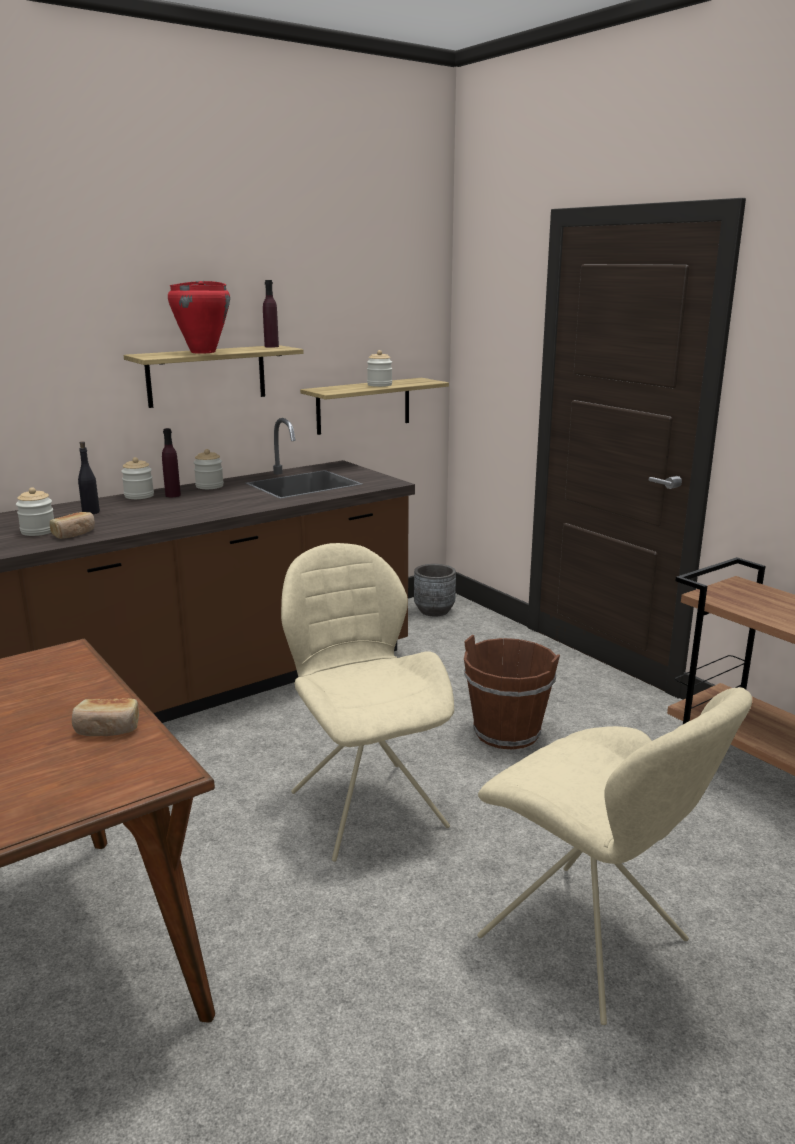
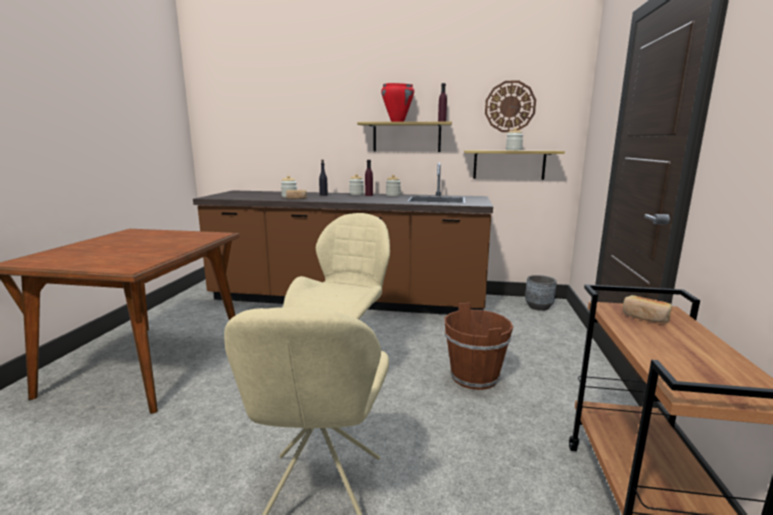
camera: 45 degrees right, 5 degrees down
bread [72,698,139,736] -> bread moved to [623,295,672,323]
none -> wall clock [485,80,536,132]

